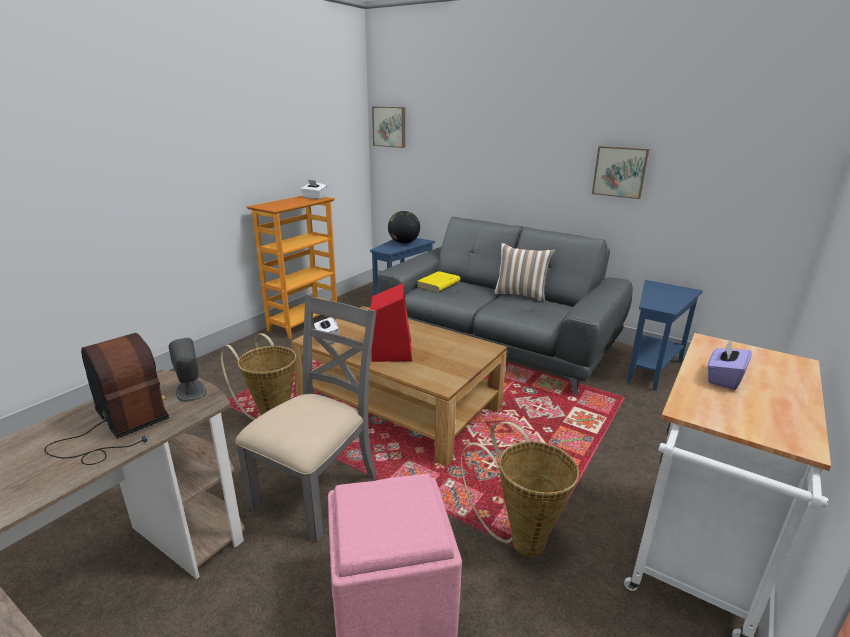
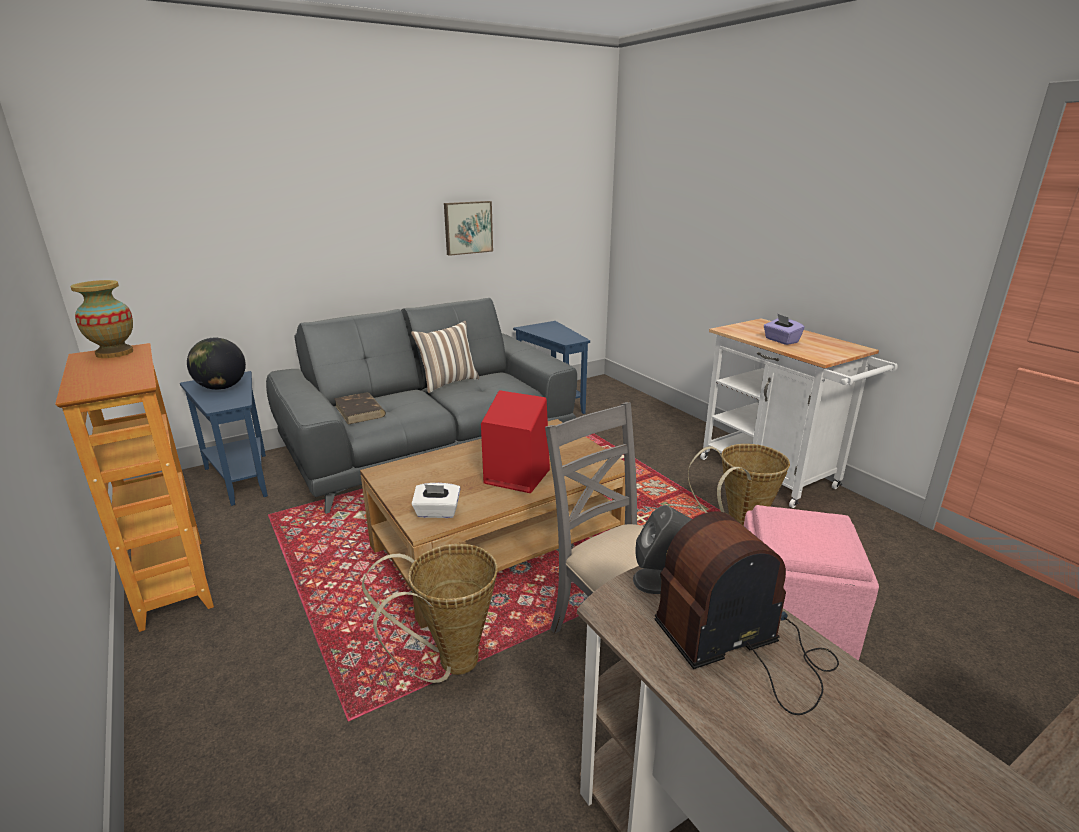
camera: 65 degrees left, 0 degrees up
white tissue box [301,180,327,199] -> vase [70,280,133,358]
picture [372,106,405,148] -> none
yellow book [417,271,460,292] -> brown book [334,392,386,425]

